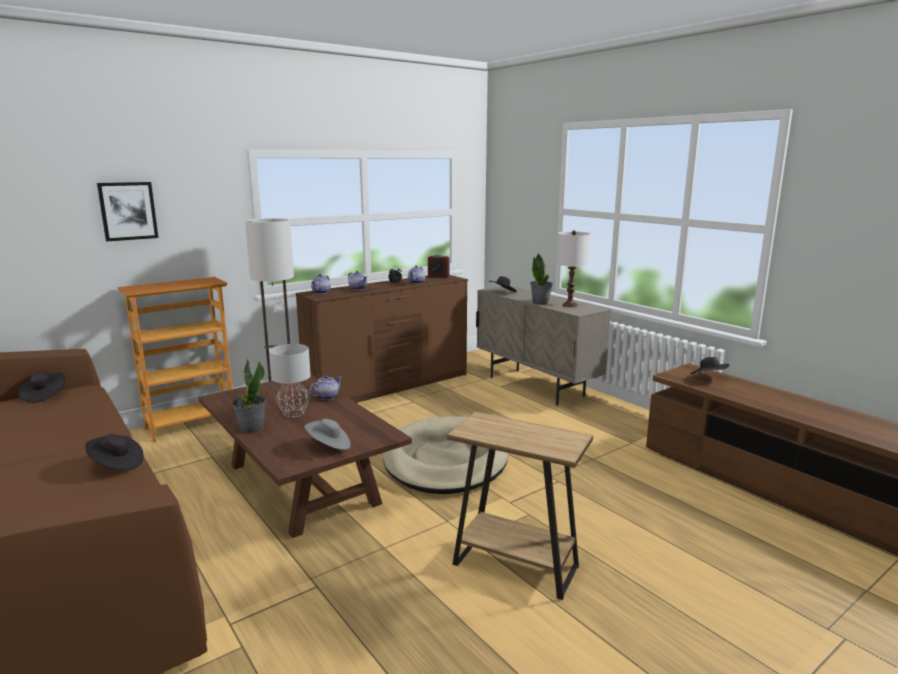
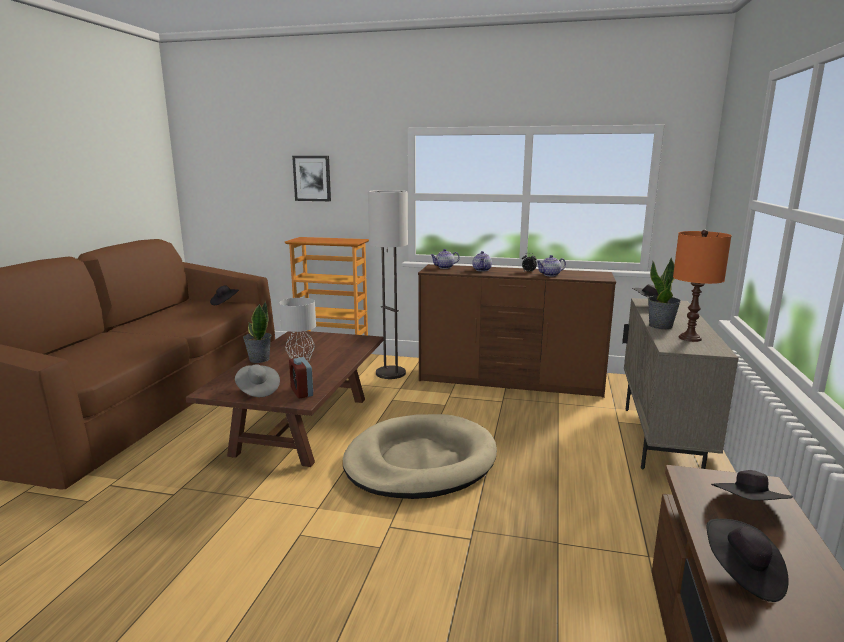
camera: 50 degrees right, 0 degrees up
black hat [85,434,144,470] -> black hat moved to [707,519,789,602]
teapot [310,375,343,400] -> none
alarm clock [428,254,450,278] -> alarm clock moved to [289,357,313,398]
brown side table [447,412,593,600] -> none
white table lamp [556,230,591,307] -> orange table lamp [673,230,732,342]

